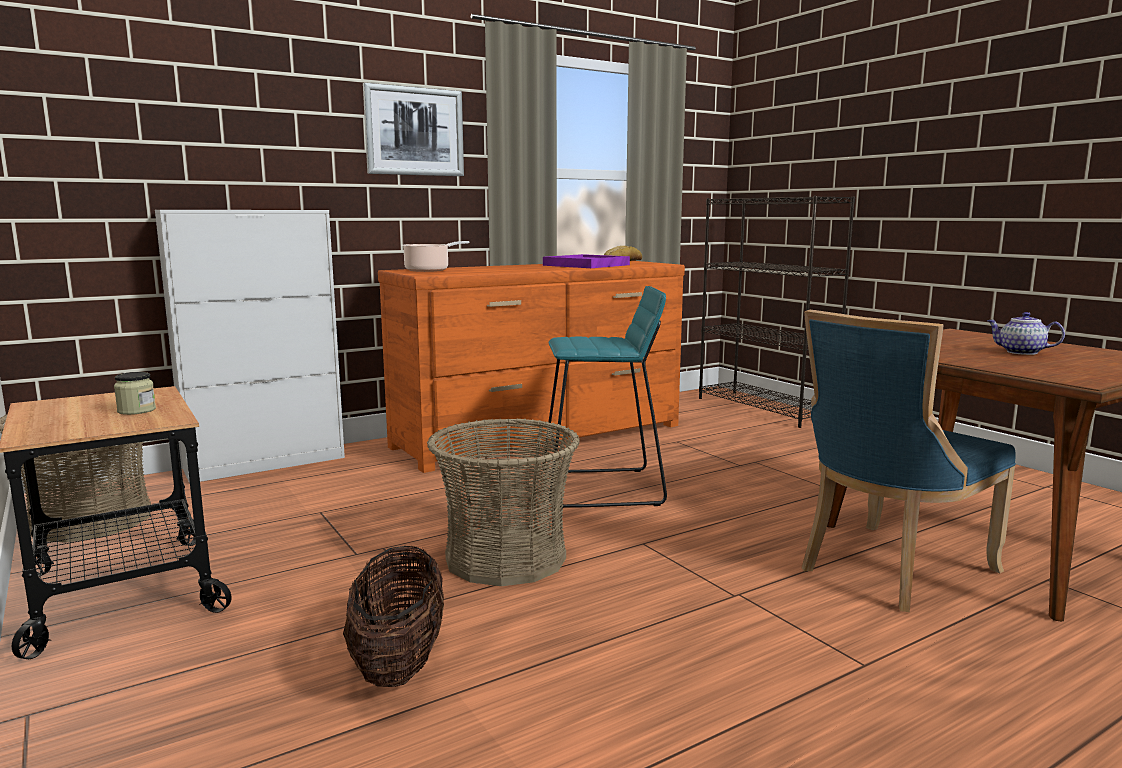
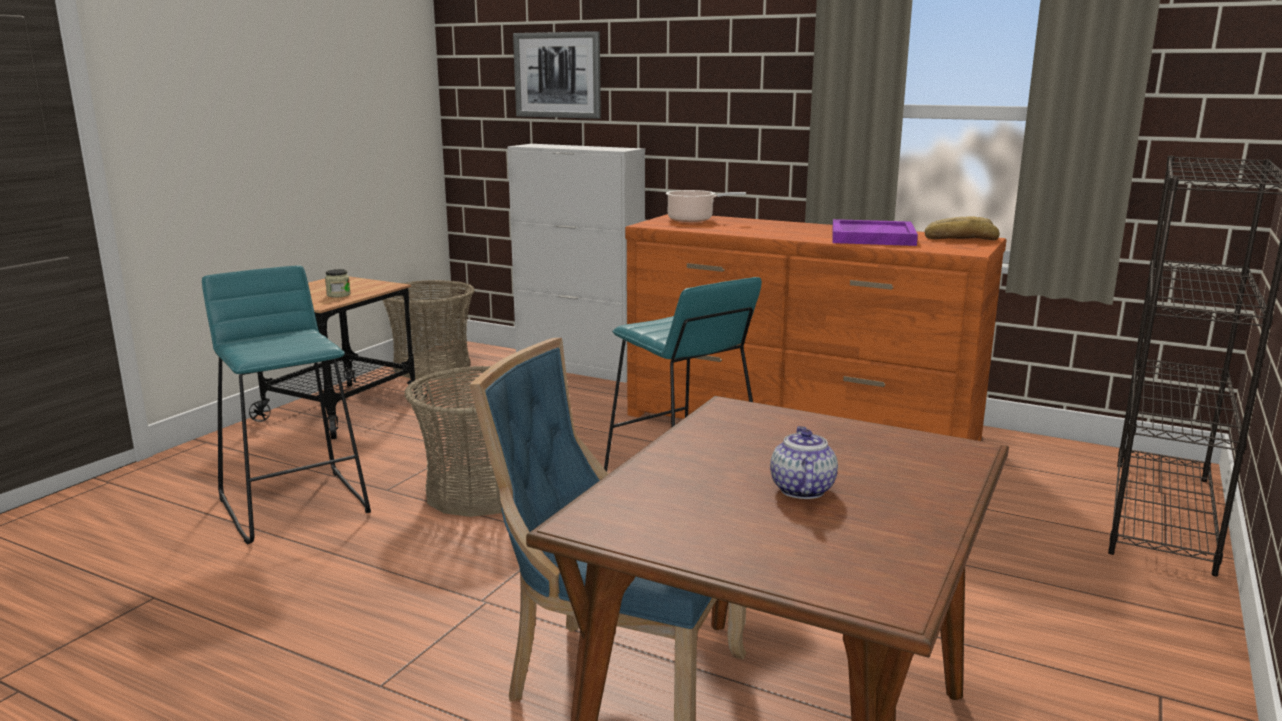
camera: 60 degrees right, 5 degrees up
basket [343,545,444,687] -> turquoise stool [202,265,371,544]
picture [363,83,464,176] -> picture moved to [513,31,601,119]

